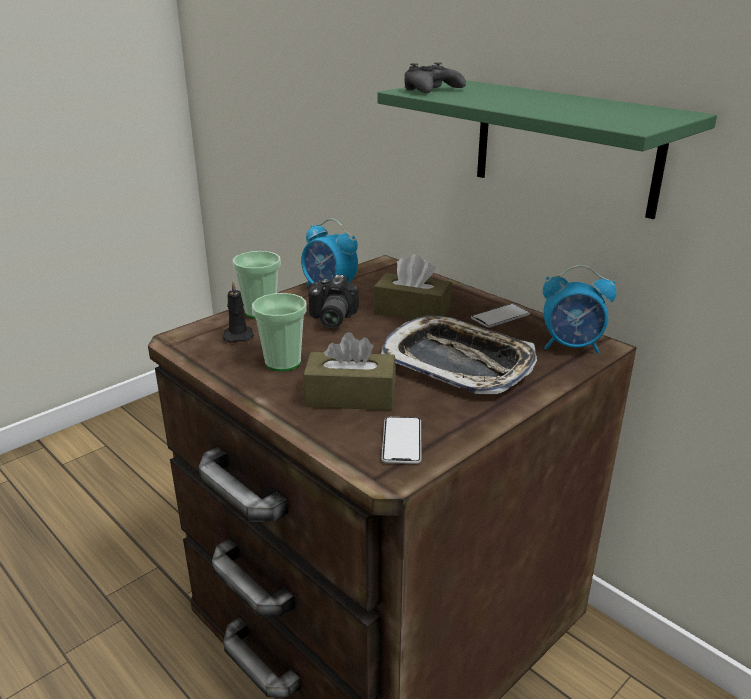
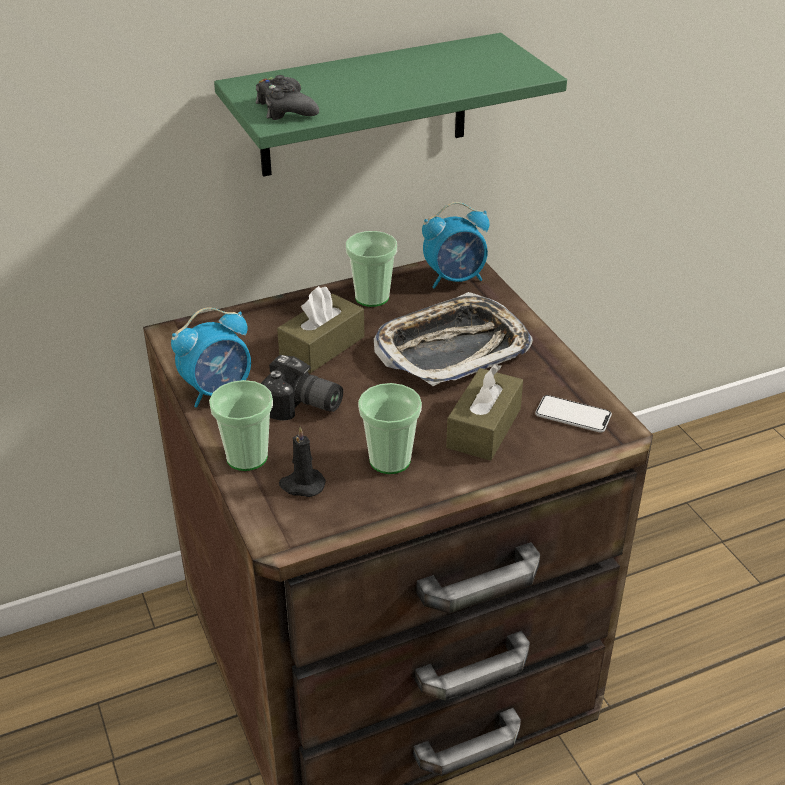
camera: 70 degrees left, 10 degrees up
phone [471,304,530,328] -> cup [346,231,397,307]
alarm clock [543,265,616,353] -> alarm clock turned 45 degrees clockwise [422,202,489,288]

